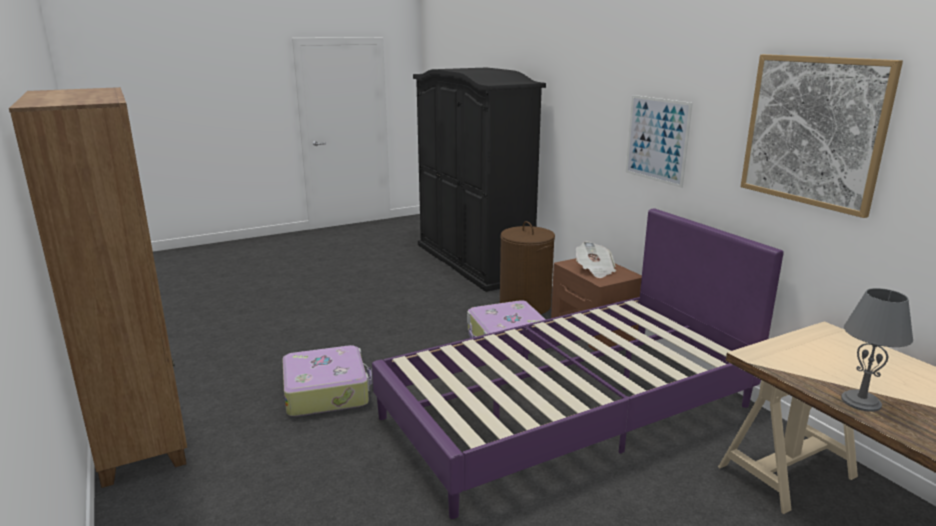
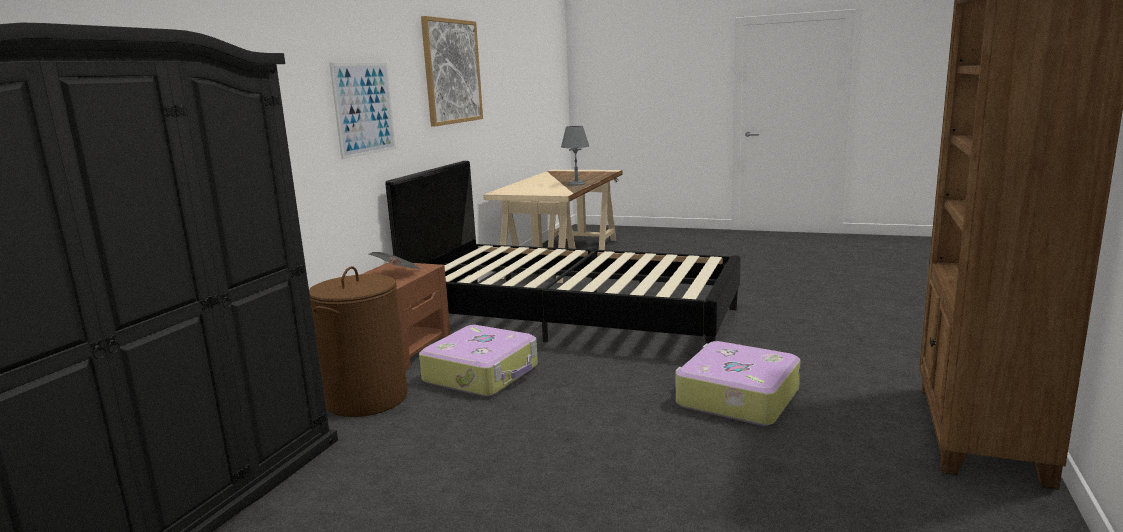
camera: 130 degrees left, 5 degrees down
purple bed [372,208,784,519] -> black bed [386,161,741,344]

